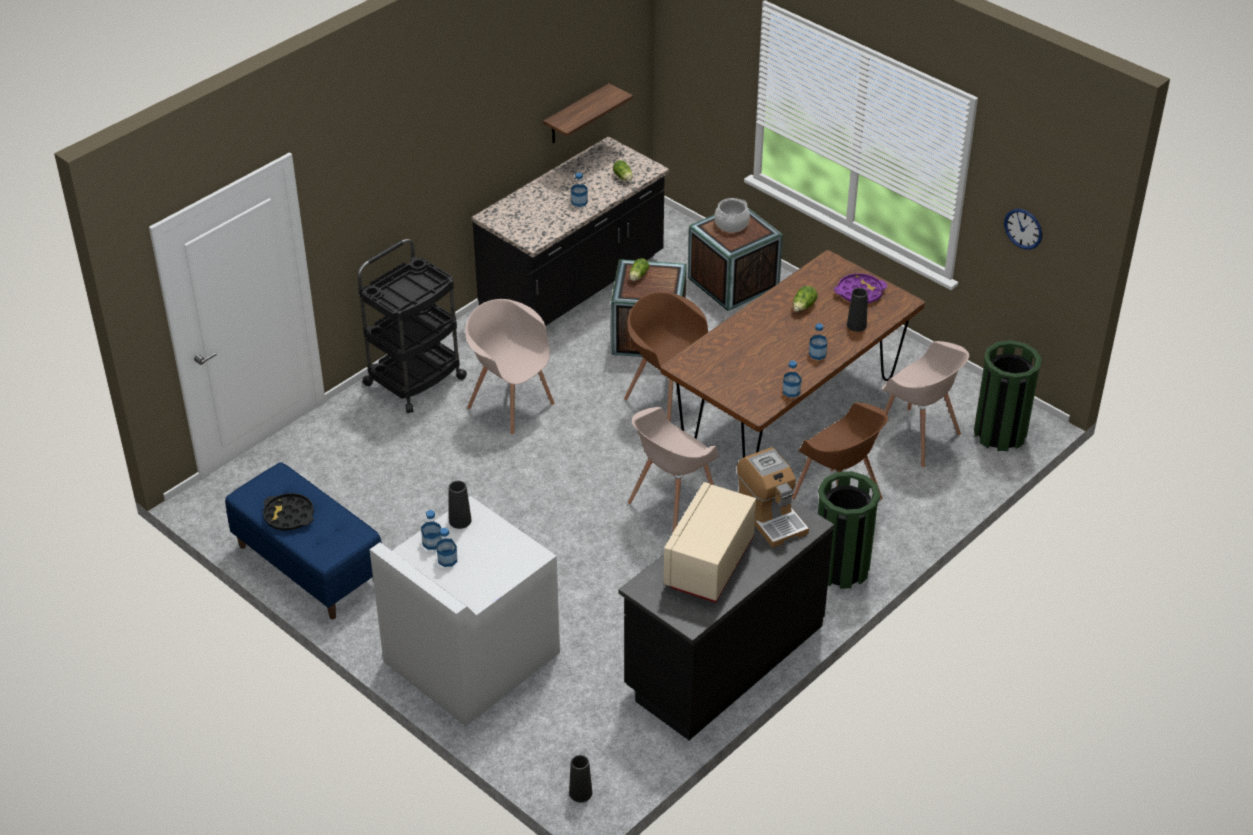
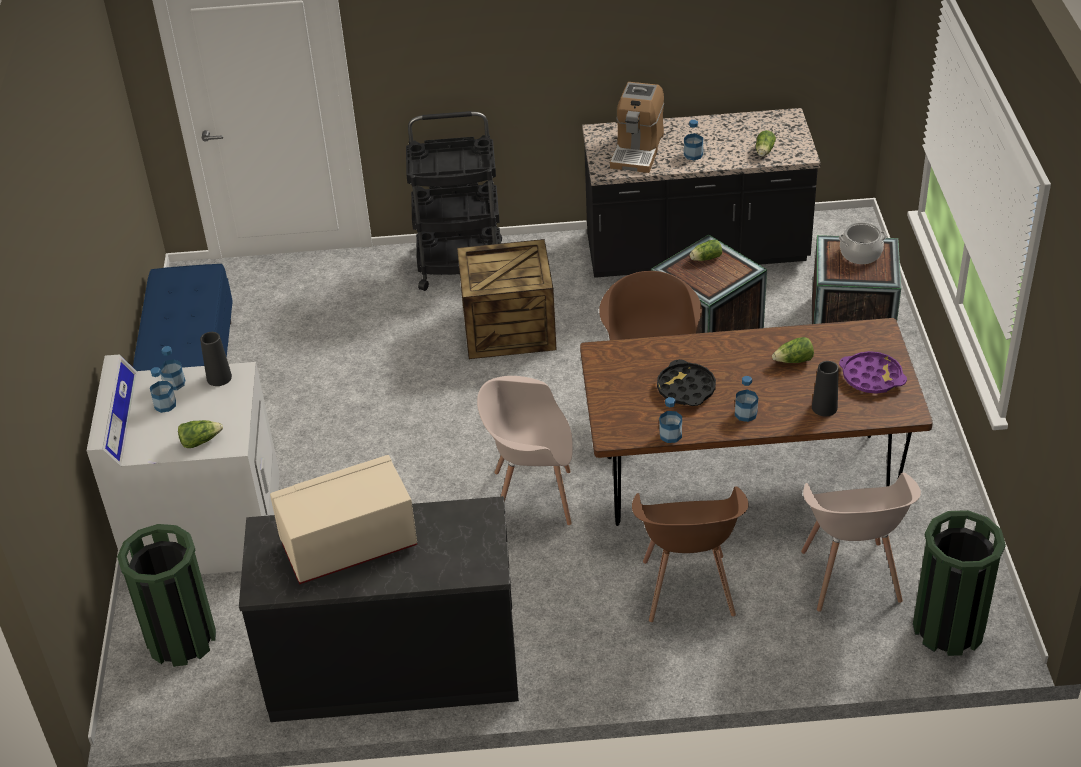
camera: 45 degrees right, 0 degrees up
black tray [263,493,314,531] -> black tray moved to [657,359,716,406]
beige chair [465,299,555,434] -> crate [457,239,557,359]
shelf [543,83,633,143] -> none
black vase [569,755,592,802] -> none
coffee machine [737,447,809,548] -> coffee machine moved to [610,82,664,173]
green trash can [818,471,880,589] -> green trash can moved to [117,524,216,667]
wall clock [1004,209,1042,250] -> none
none -> lettuce [178,420,223,448]

